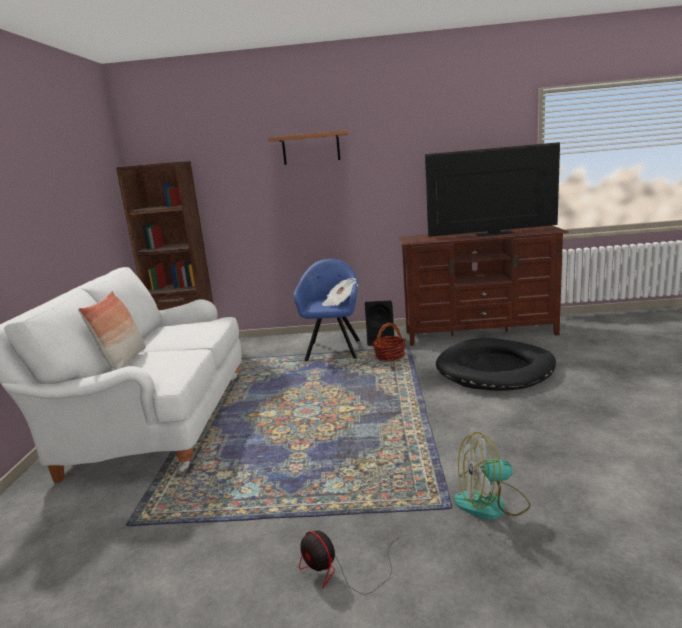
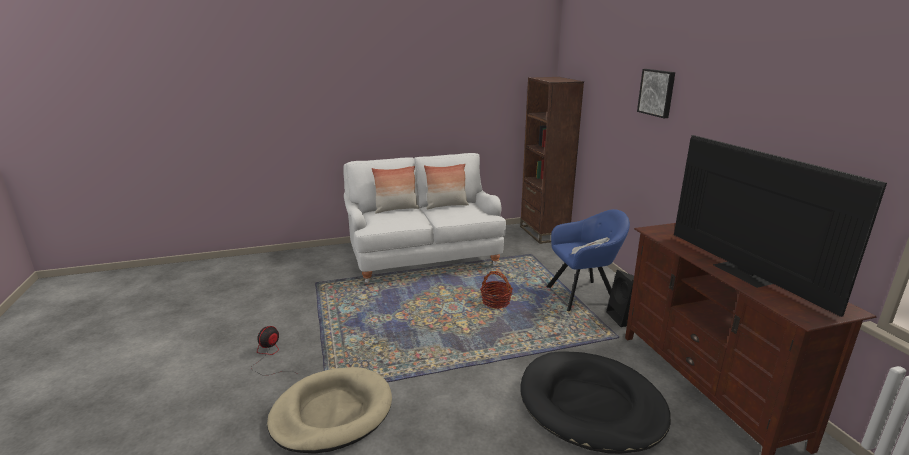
camera: 70 degrees right, 5 degrees up
shelf [268,130,348,165] -> picture [637,69,675,118]
basket [372,323,406,361] -> basket moved to [480,271,513,309]
fan [454,432,530,520] -> beige dog bed [267,367,392,454]
none -> pillow [424,164,469,209]

